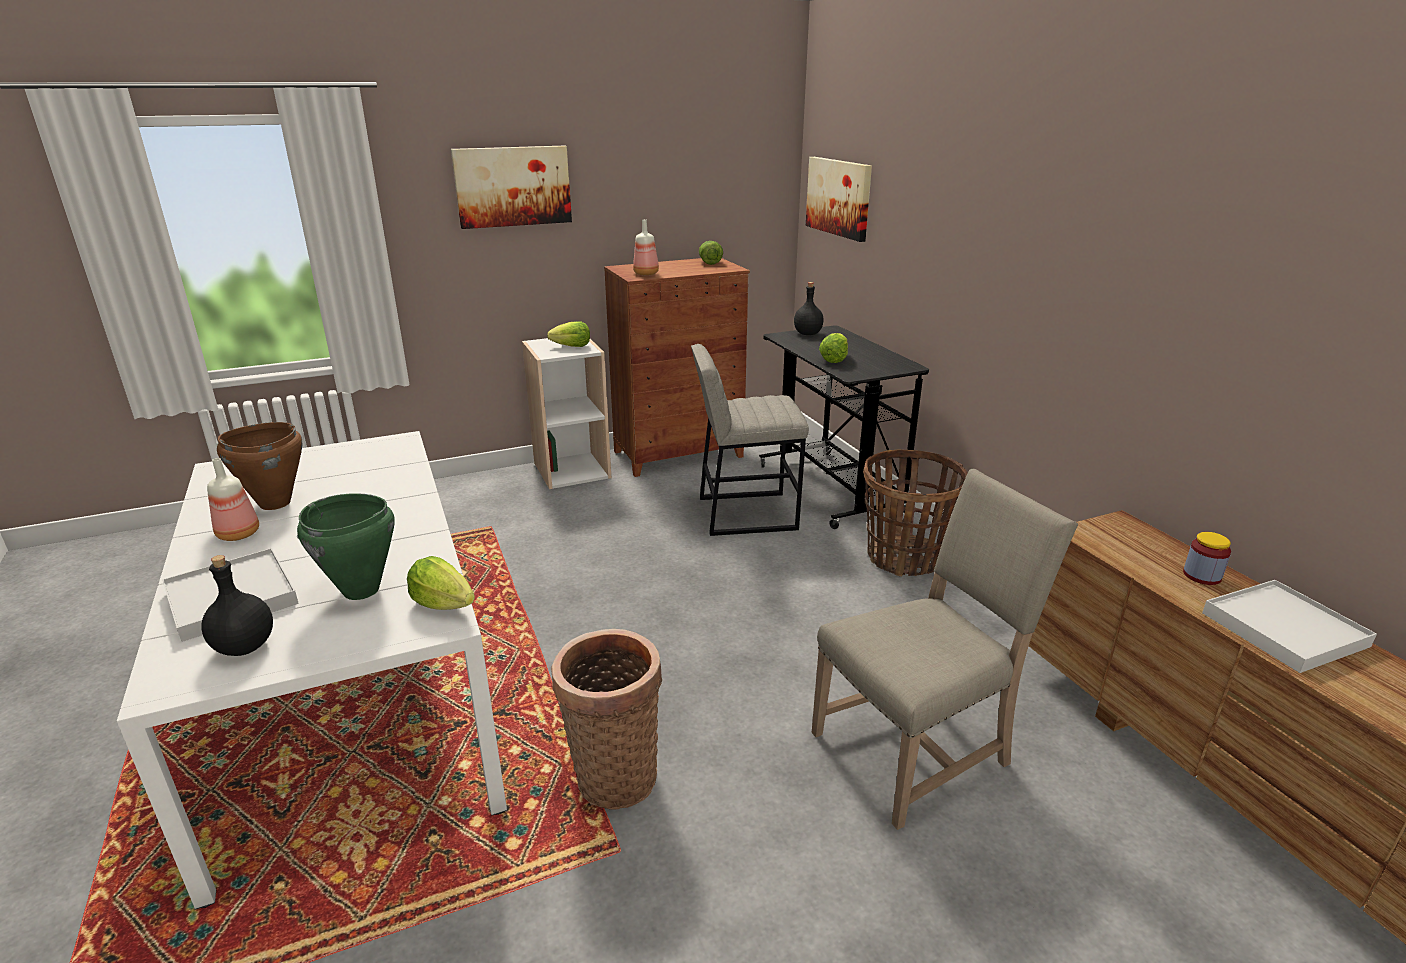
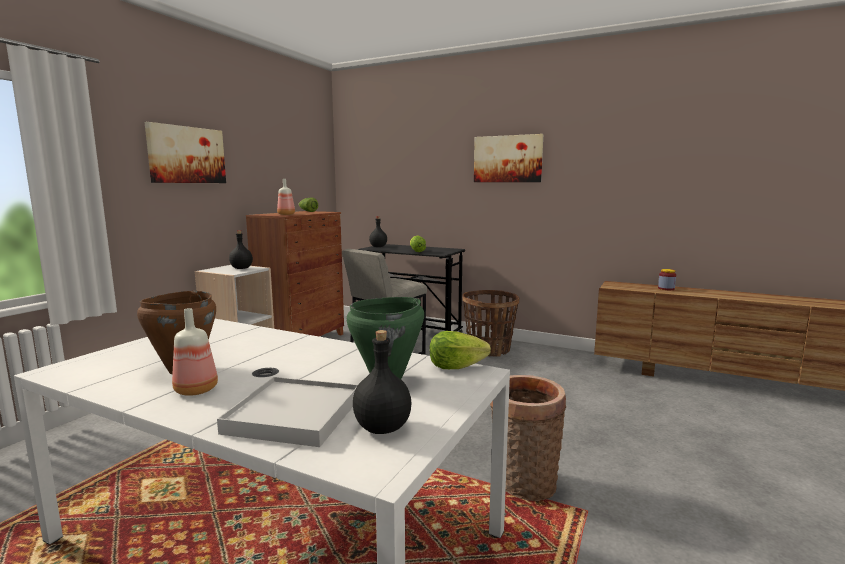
camera: 40 degrees left, 15 degrees down
lettuce [547,321,590,347] -> black bottle [229,230,253,269]
picture [806,157,872,242] -> picture moved to [474,134,544,182]
beige chair [812,469,1078,830] -> none
white tray [1202,580,1377,673] -> none

